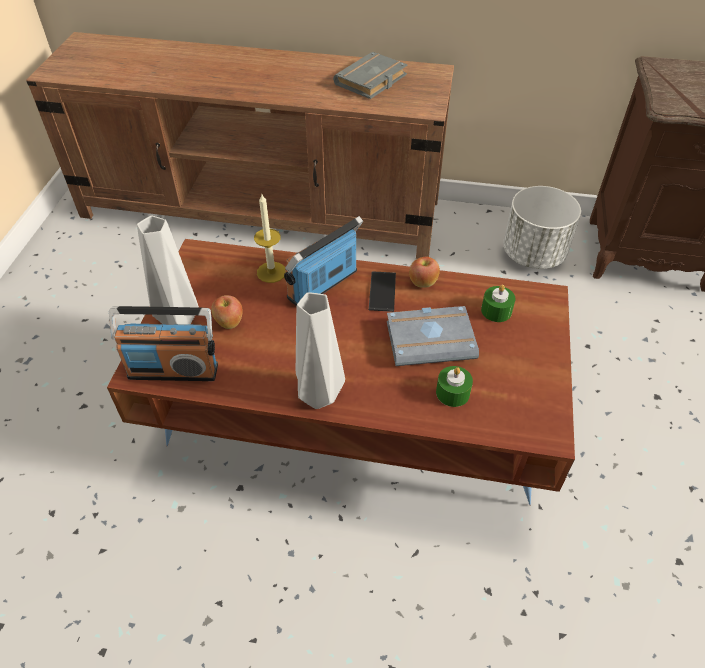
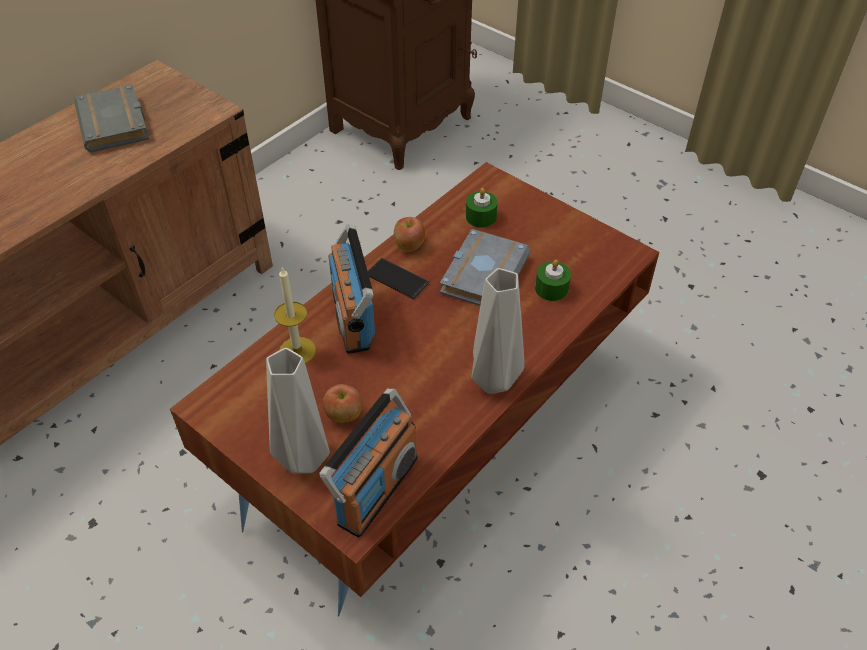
camera: 60 degrees left, 0 degrees up
white planter [503,186,581,269] -> none

